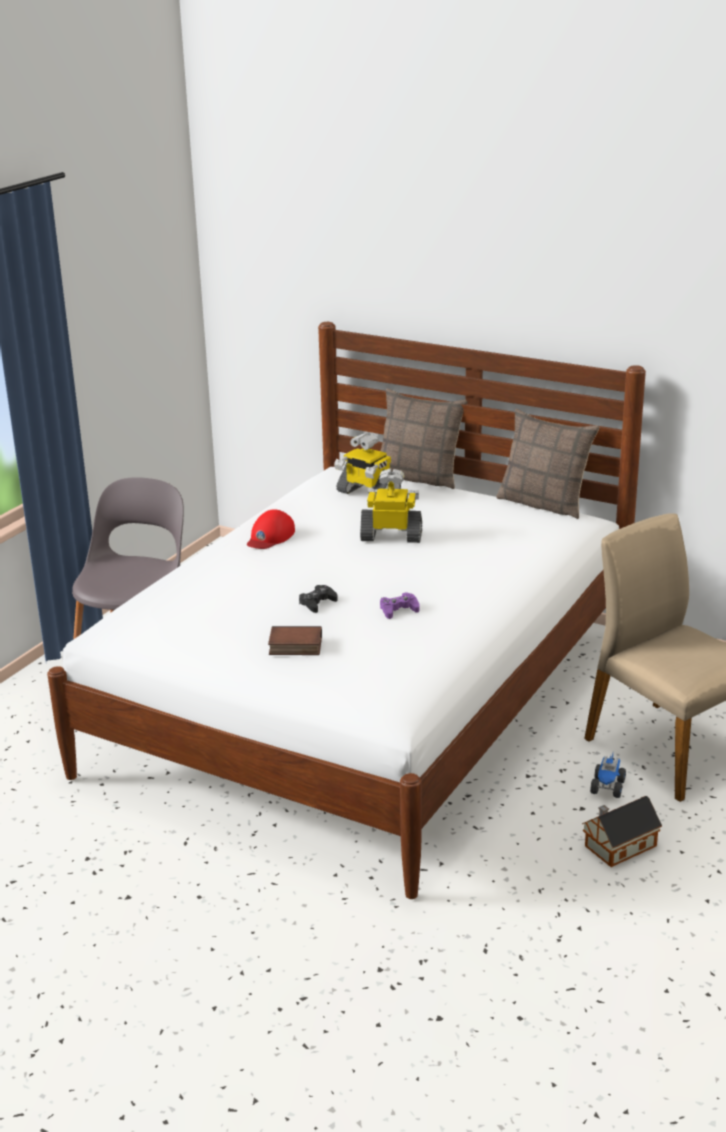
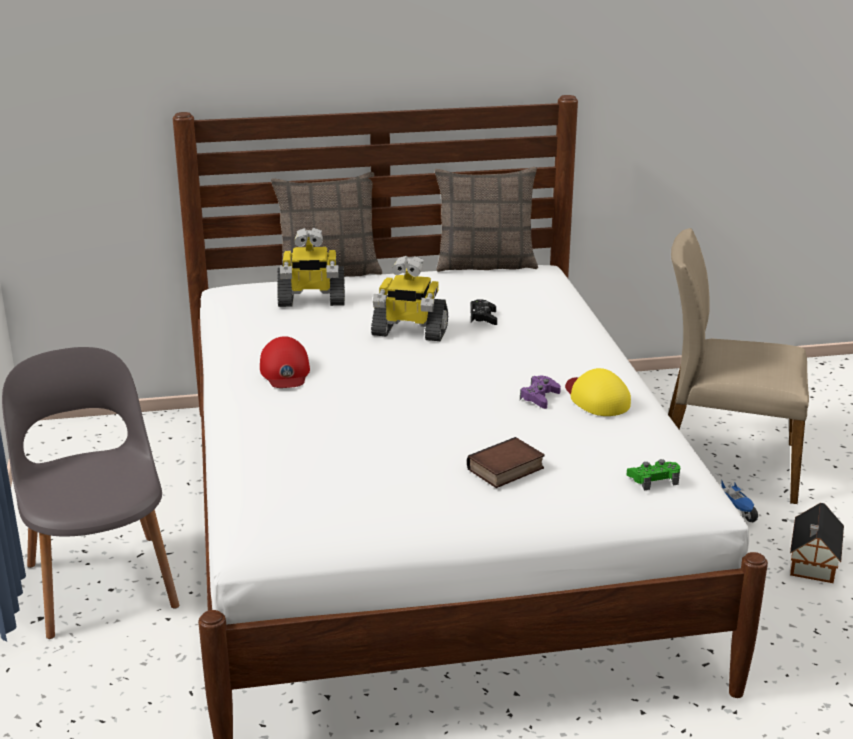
camera: 40 degrees left, 0 degrees up
black game controller [299,585,338,613] -> black game controller moved to [470,299,497,325]
toy robot [360,469,422,543] -> toy robot turned 135 degrees counterclockwise [371,256,448,341]
none -> yellow cap [565,368,631,416]
none -> green game controller [627,459,680,491]

